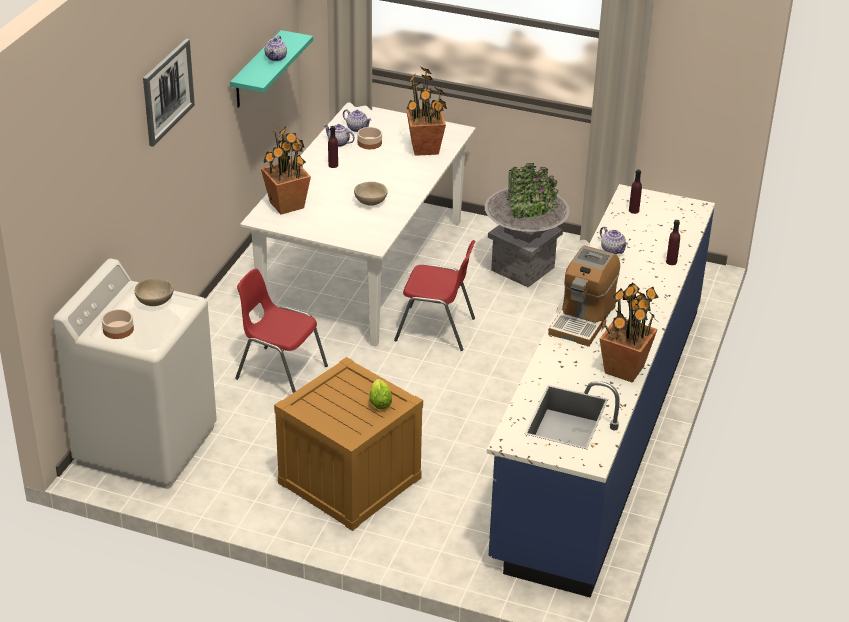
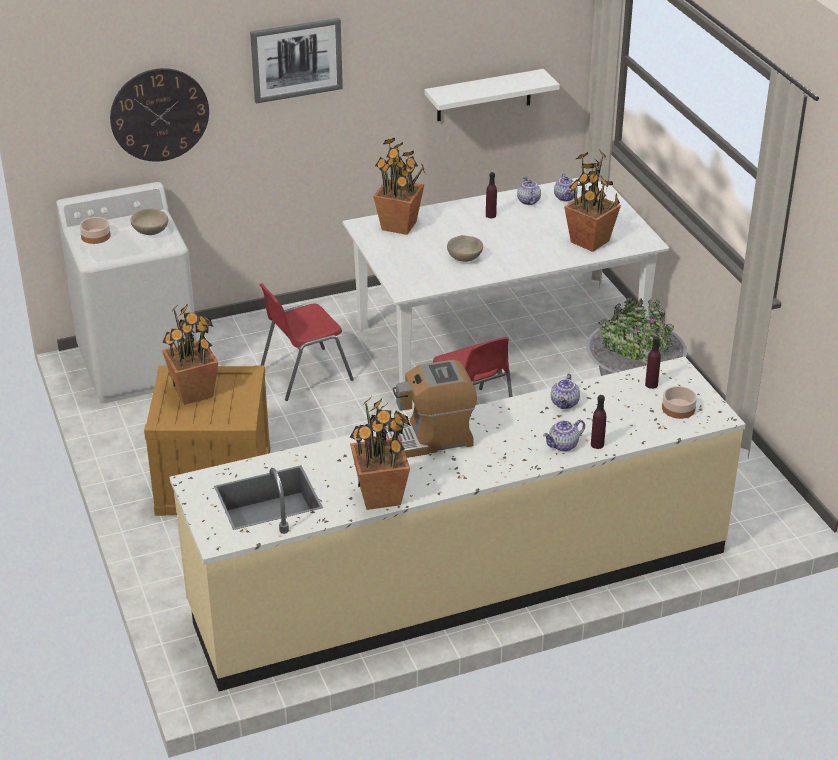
camera: 50 degrees right, 0 degrees up
turquoise shelf [230,30,313,108] -> white shelf [424,69,560,121]
red chair [235,268,328,393] -> red chair turned 105 degrees counterclockwise [259,283,354,401]
teapot [265,35,287,61] -> teapot moved to [543,420,585,452]
bowl [357,127,382,149] -> bowl moved to [662,386,697,419]
lettuce [369,379,392,409] -> none
blue counter [487,184,715,598] -> beige counter [170,357,746,691]
none -> wall clock [110,68,209,162]
none -> potted plant [162,302,219,405]

